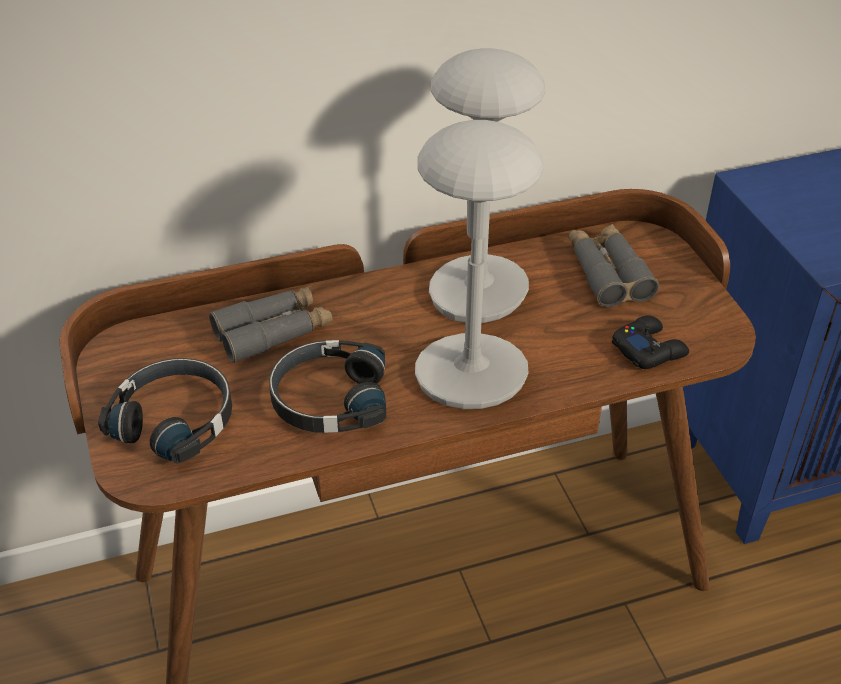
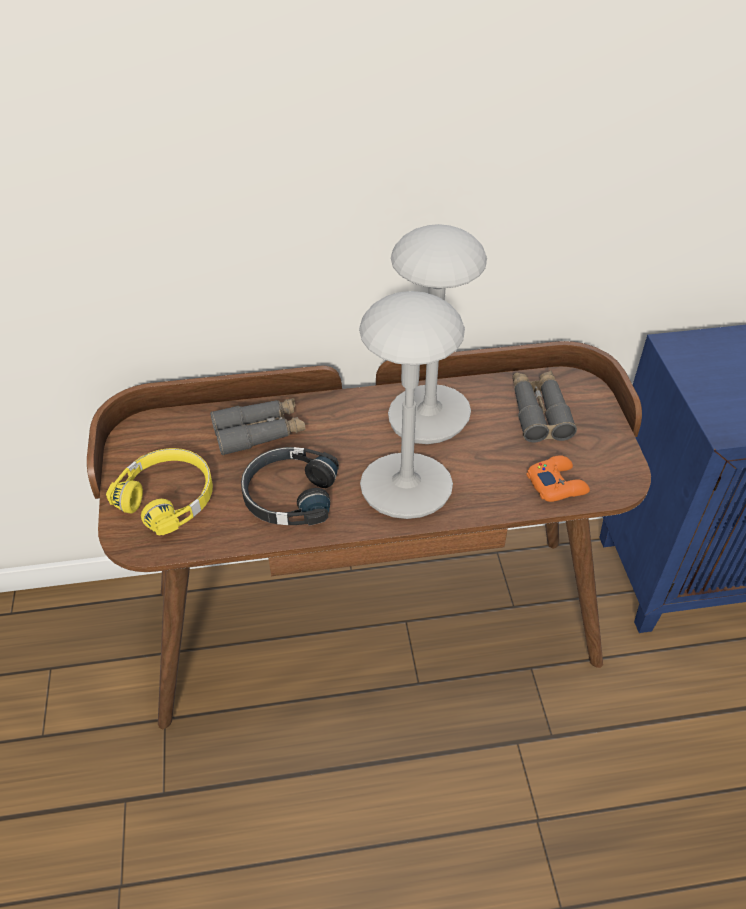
camera: 10 degrees right, 5 degrees up
black headphones [98,358,232,464] -> yellow headphones [106,448,213,535]
black game controller [612,315,689,369] -> orange game controller [526,455,590,502]

